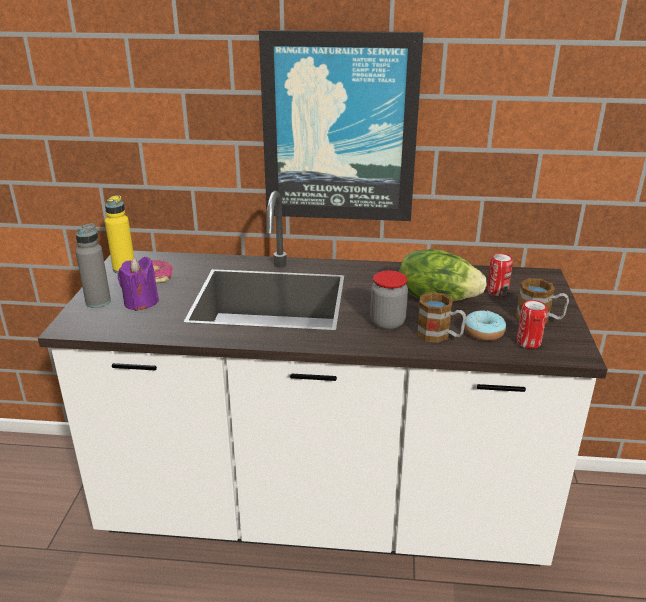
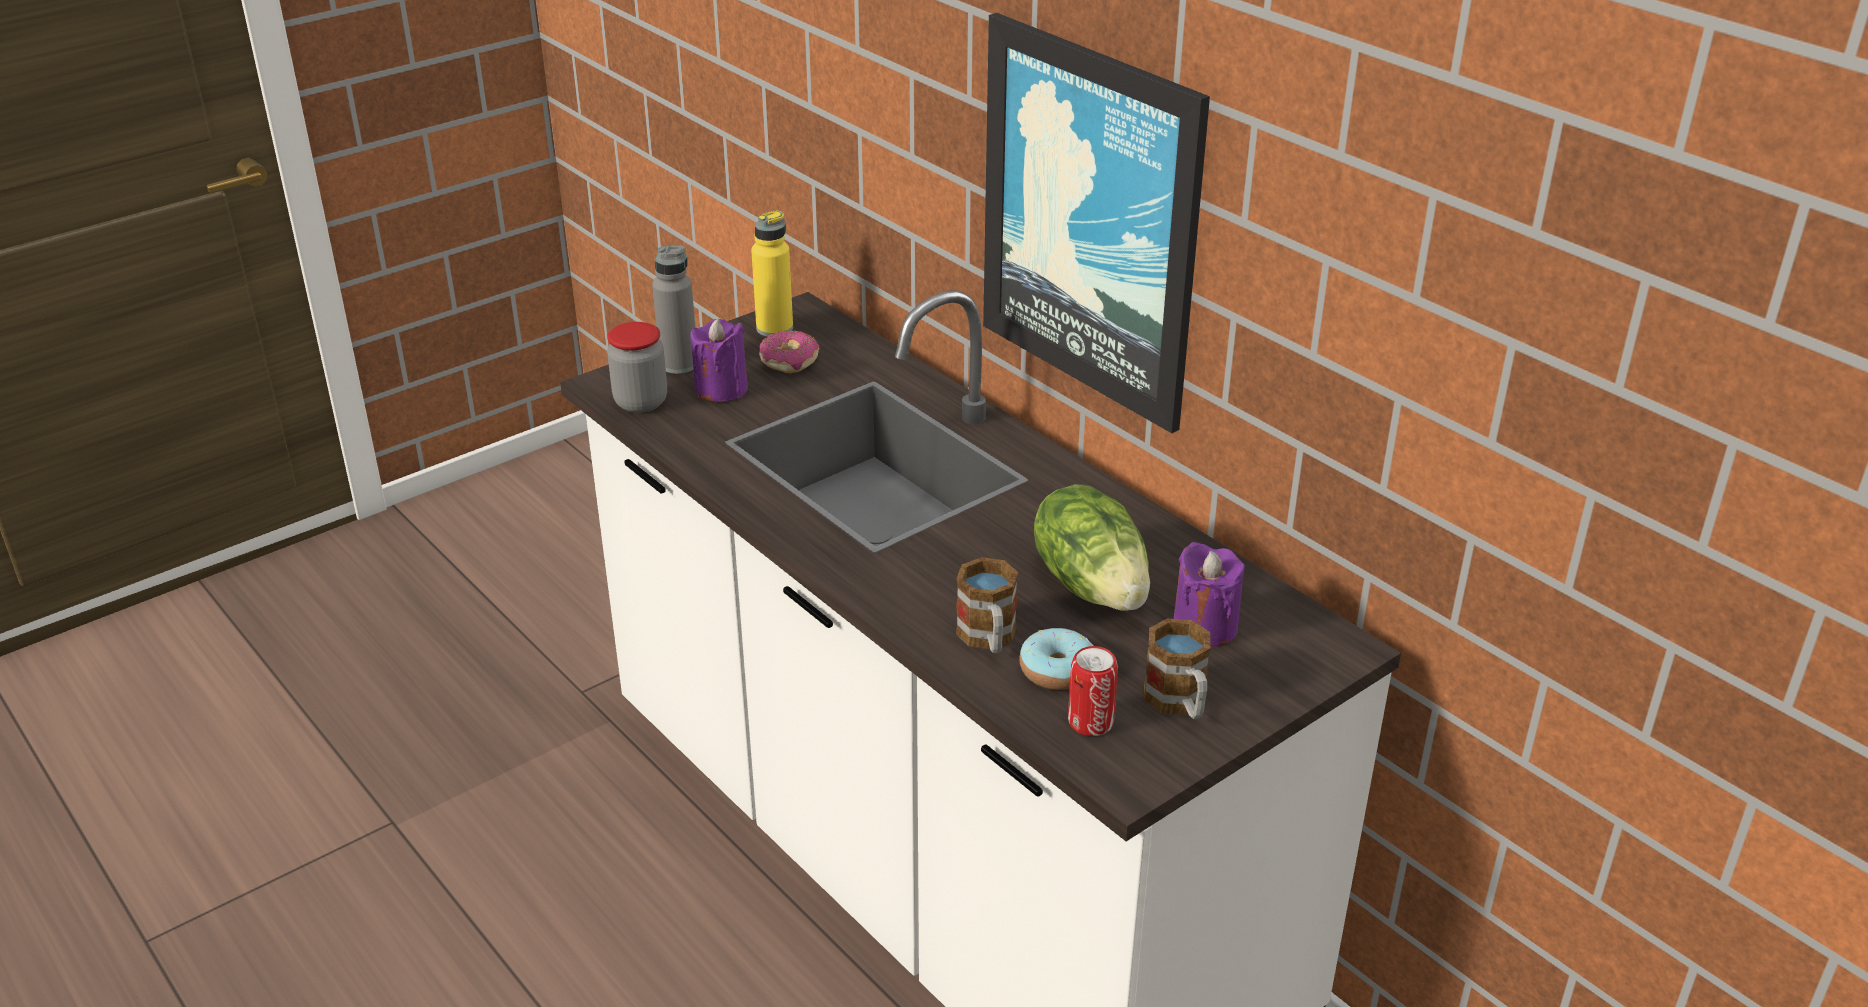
camera: 45 degrees right, 5 degrees up
jar [370,270,408,330] -> jar moved to [607,322,667,413]
can [487,253,513,296] -> purple candle [1174,542,1245,647]

